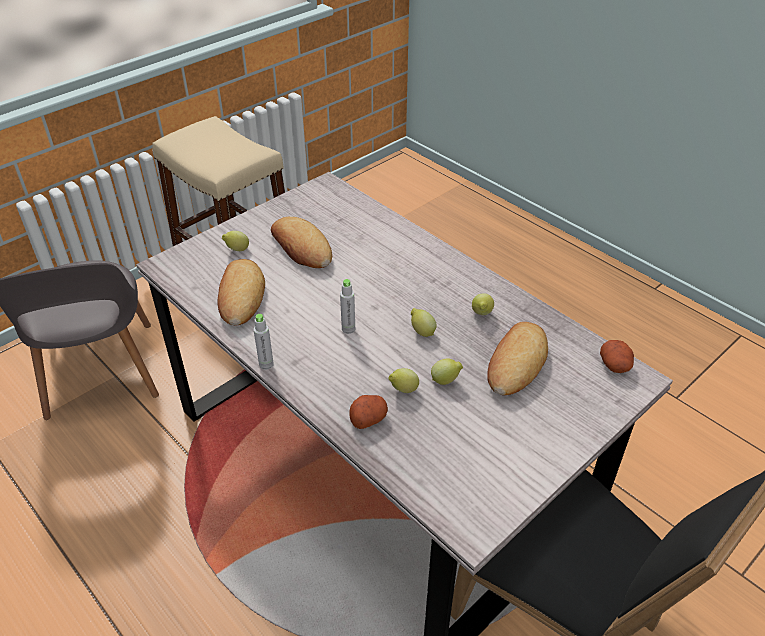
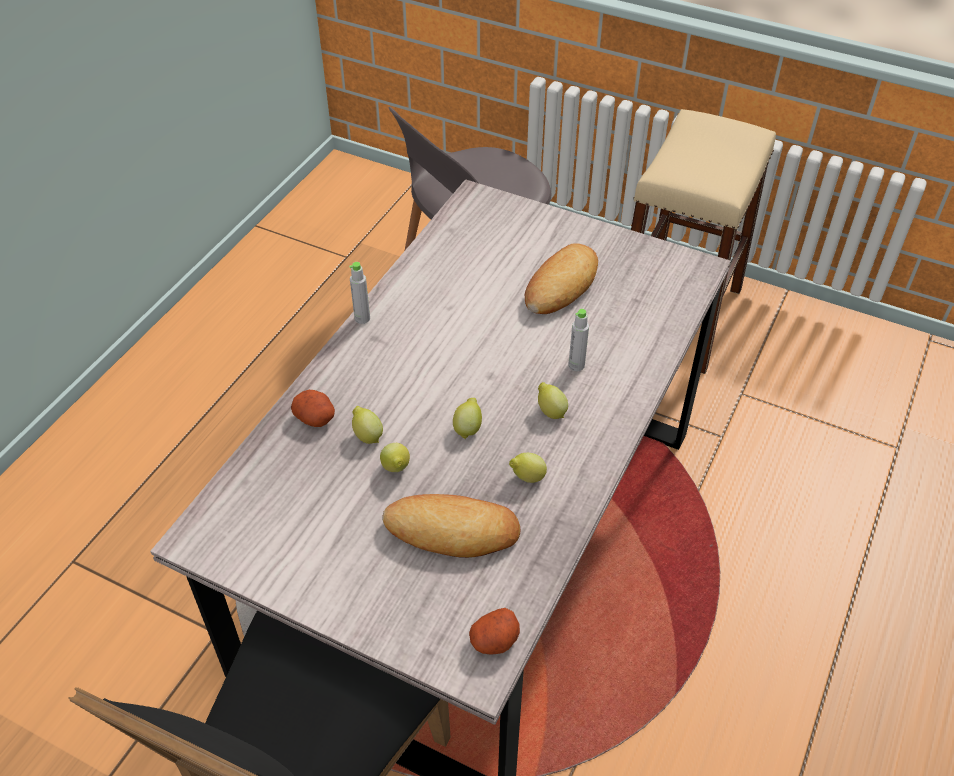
camera: 70 degrees right, 5 degrees up
bread [218,259,265,326] -> none
lemon [222,231,249,251] -> lemon moved to [538,382,568,419]
grey bottle [340,279,355,334] -> grey bottle moved to [568,309,589,371]

